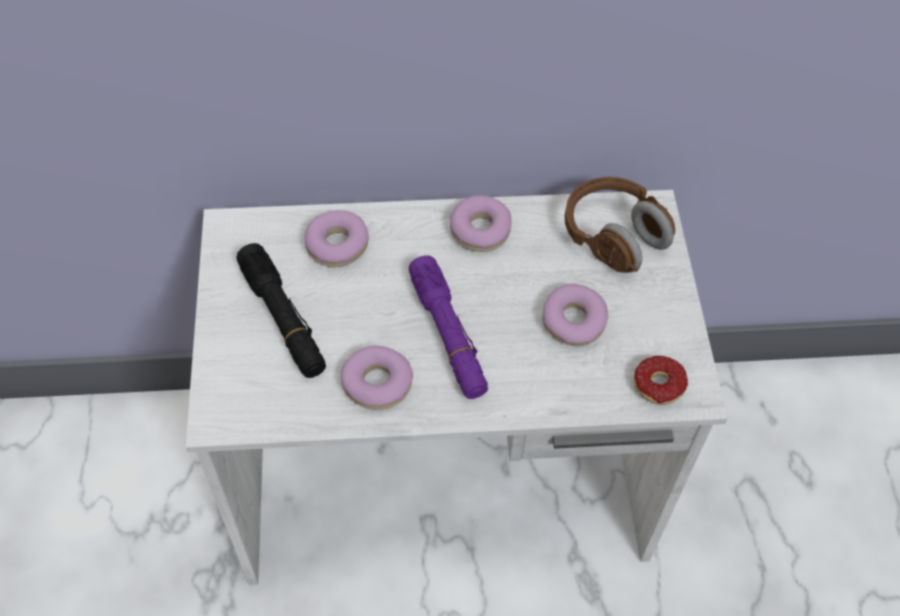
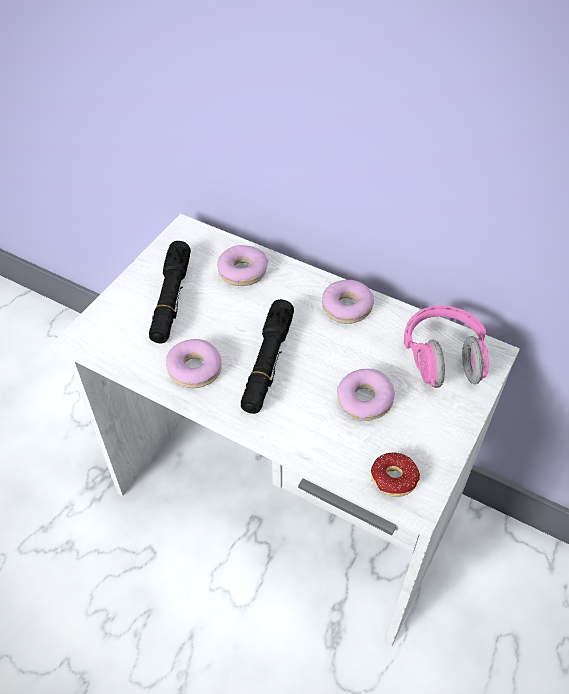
camera: 35 degrees right, 5 degrees down
purple flashlight [409,255,488,399] -> black flashlight [241,299,294,414]
brown headphones [565,177,675,273] -> pink headphones [404,305,489,388]

